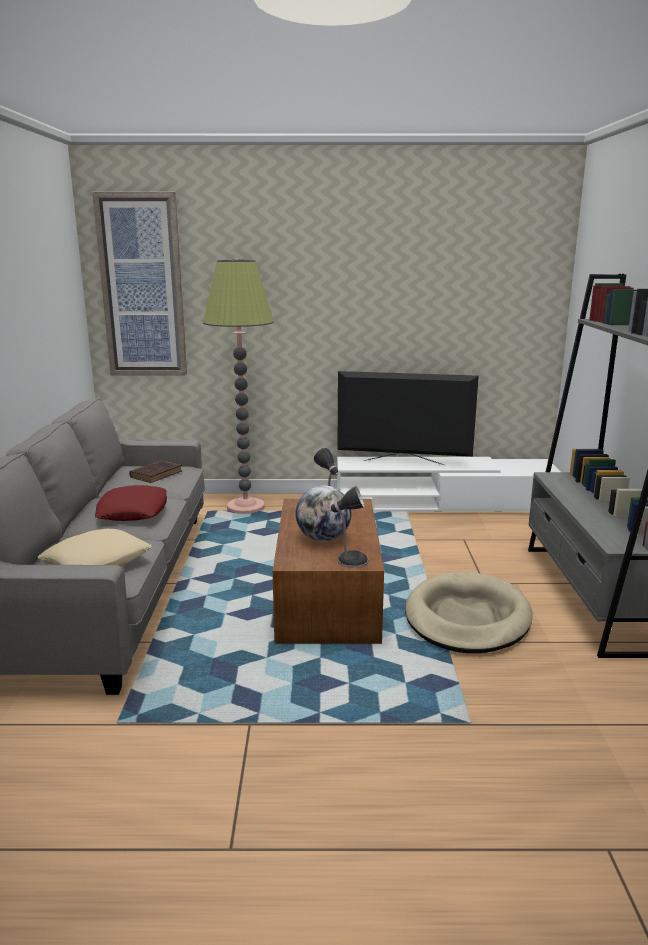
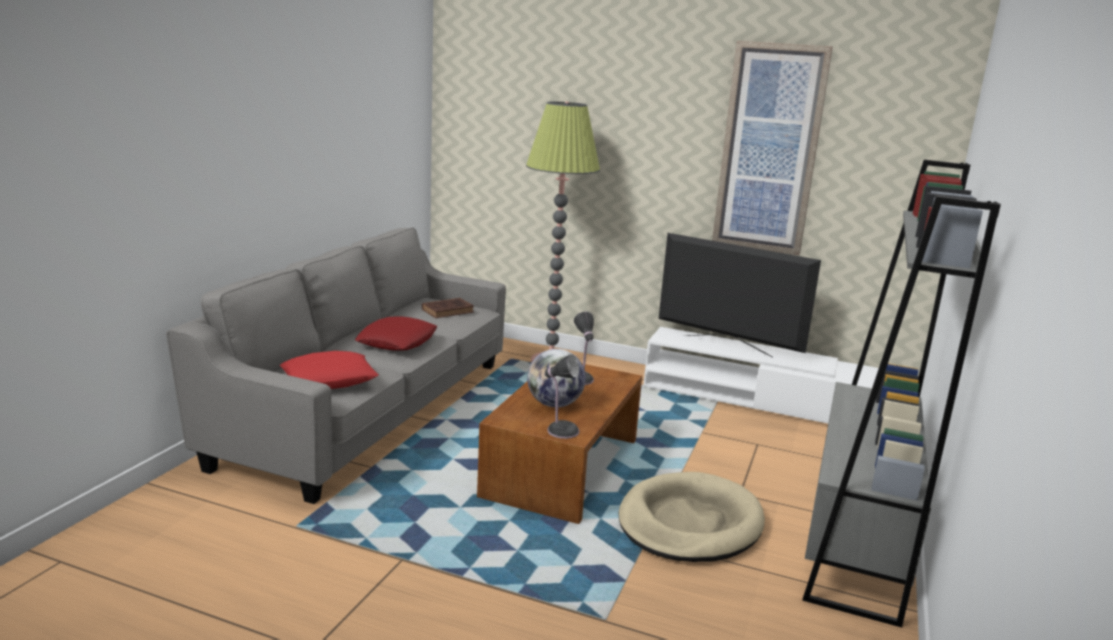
camera: 20 degrees right, 0 degrees up
beige pillow [38,529,152,566] -> red pillow [280,351,379,389]
picture [92,192,187,375] -> picture moved to [712,41,833,255]

